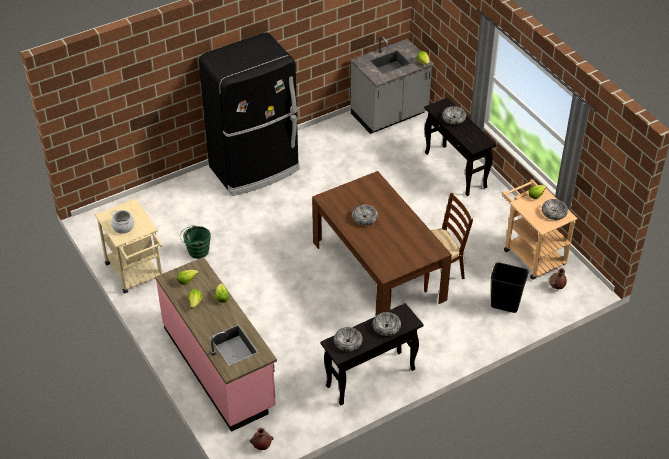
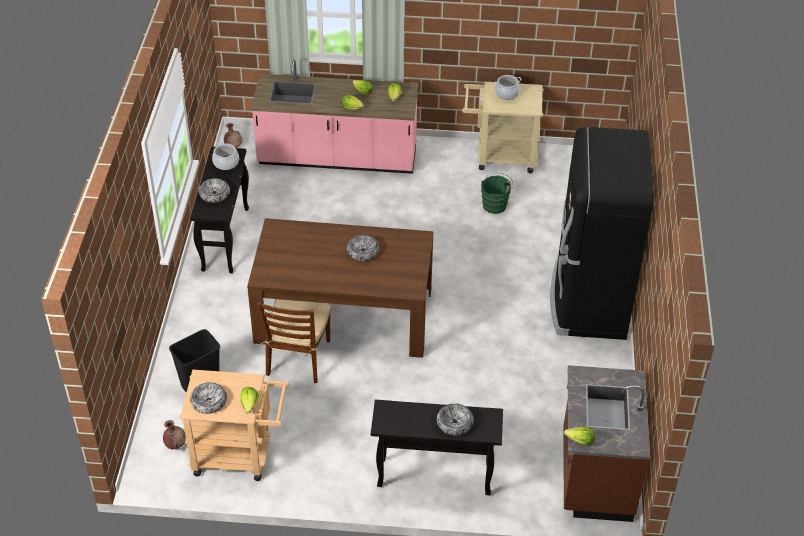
camera: 125 degrees right, 0 degrees up
bowl [334,327,363,352] -> cooking pot [212,142,239,170]
grey counter [350,36,434,134] -> brown counter [563,365,650,522]

